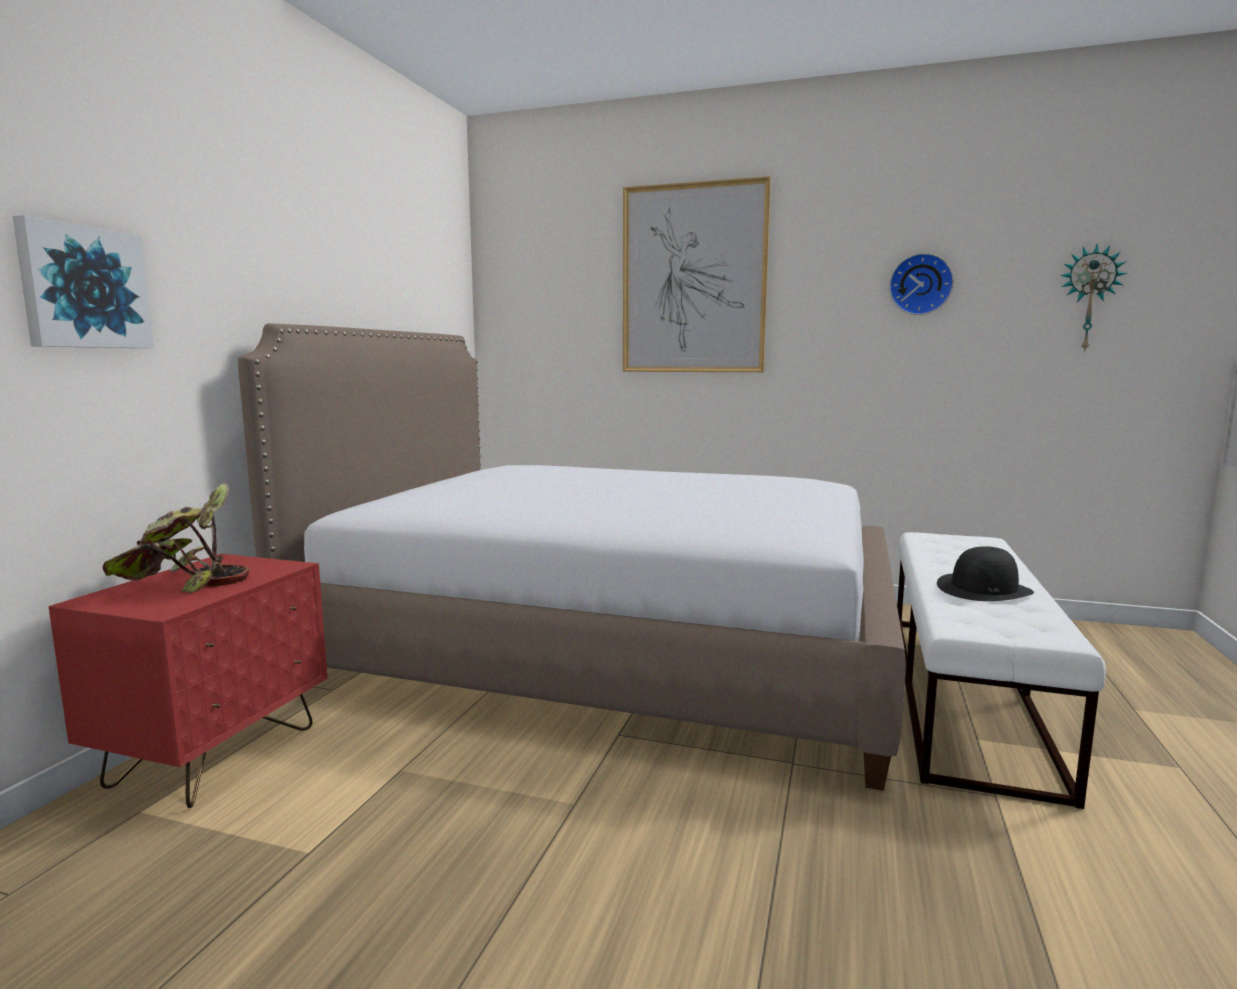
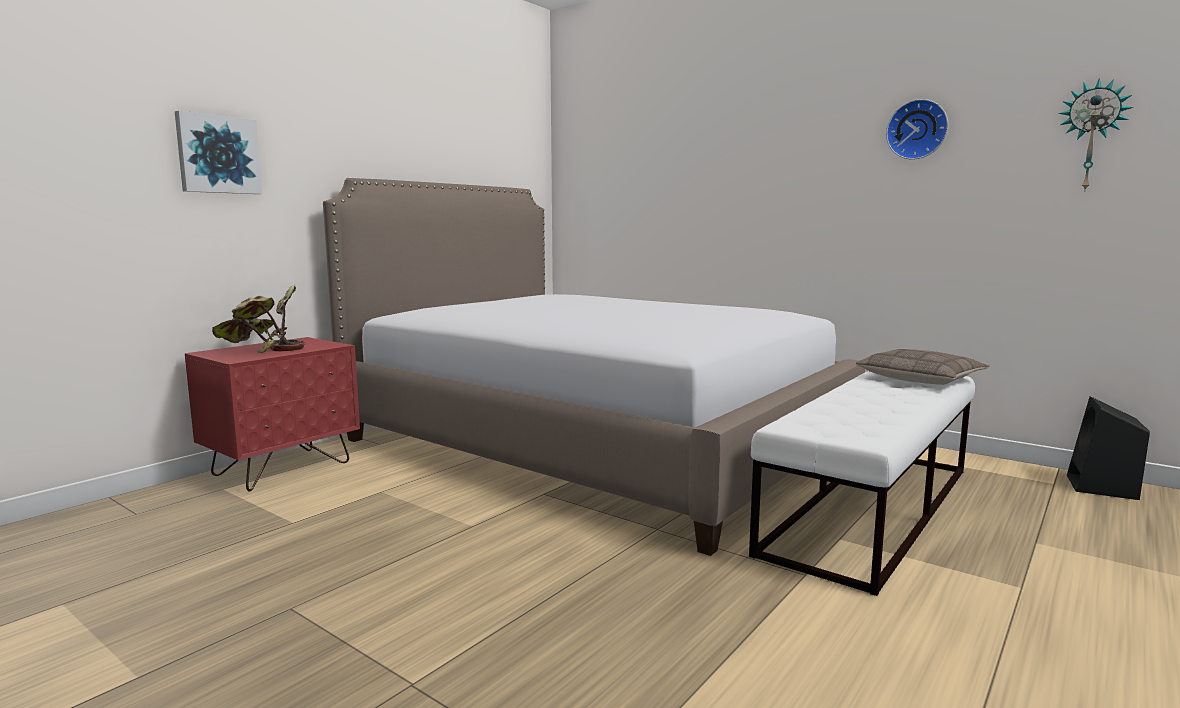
camera: 20 degrees right, 0 degrees up
picture [623,176,771,372] -> none
black hat [937,546,1034,601] -> none
none -> pillow [856,349,990,385]
none -> black speaker [1067,396,1150,500]

